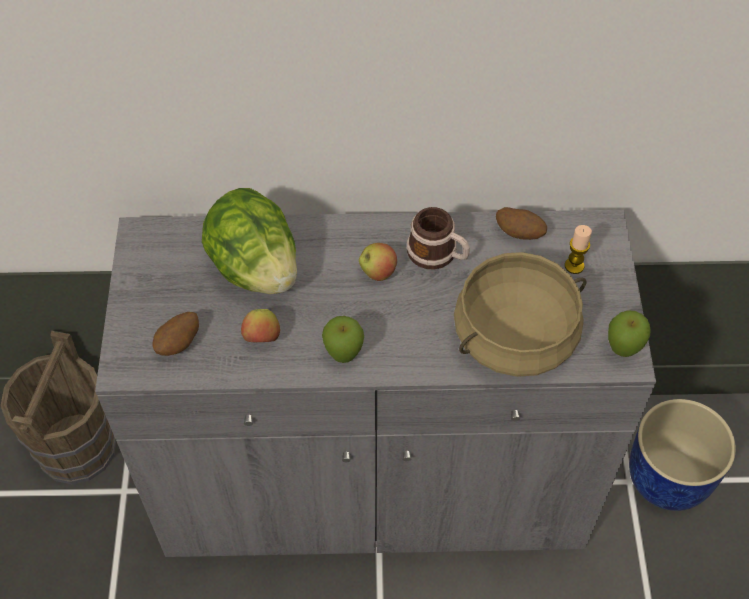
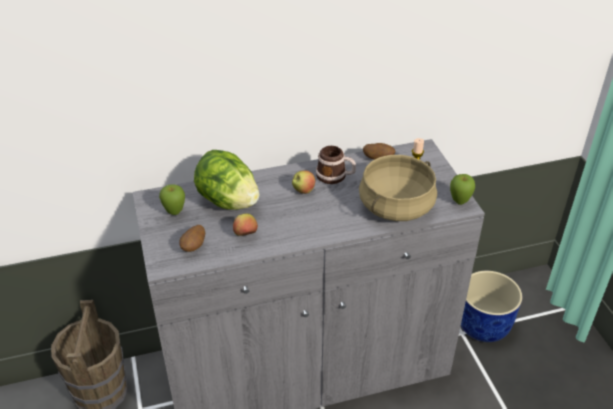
camera: 15 degrees left, 15 degrees down
apple [322,316,364,363] -> apple moved to [159,184,185,215]

